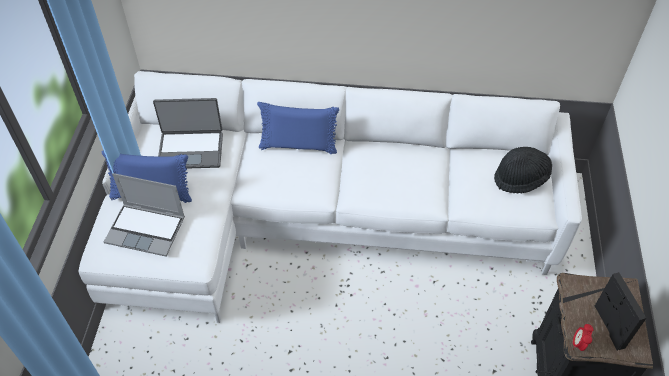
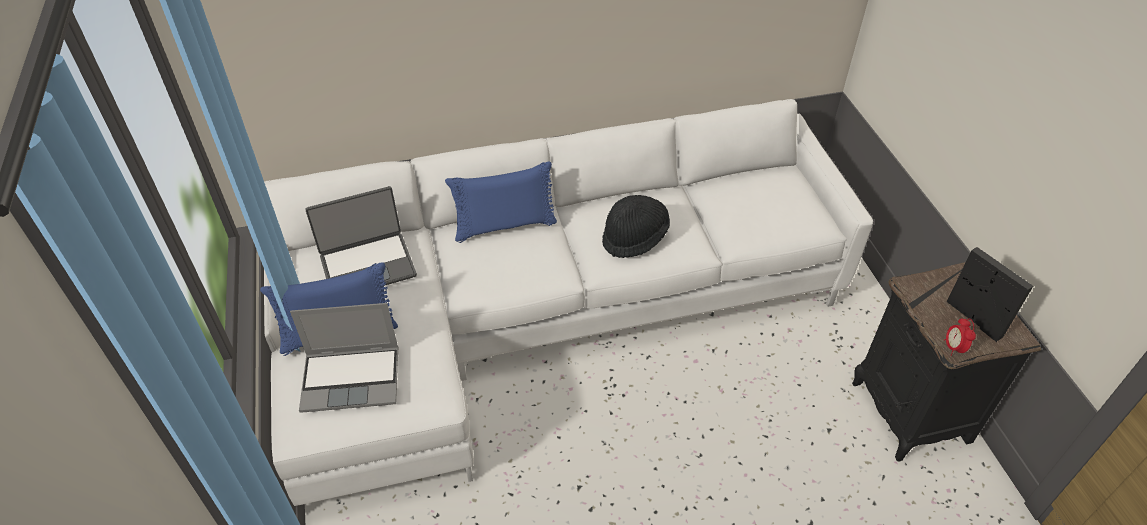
camera: 20 degrees left, 5 degrees down
black hat [494,147,552,193] -> black hat moved to [602,195,670,258]

